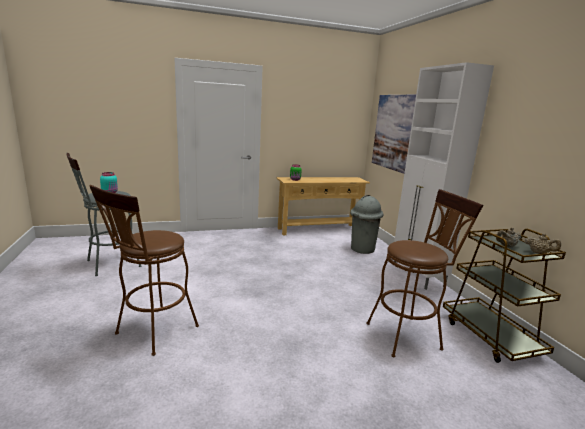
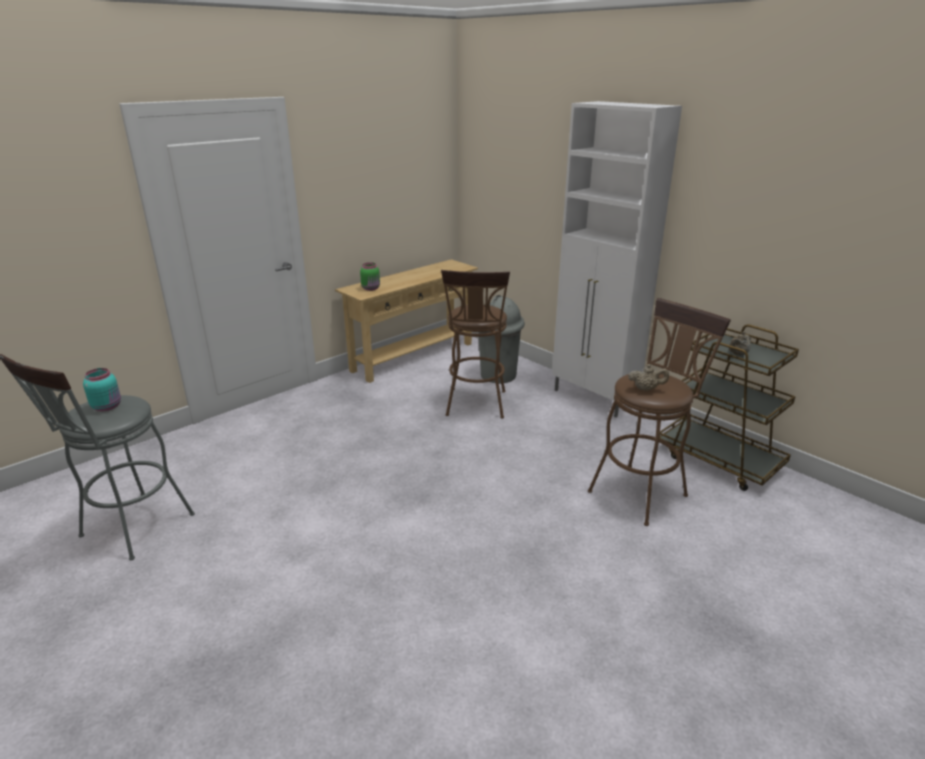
camera: 25 degrees left, 10 degrees up
brown stool [89,185,199,356] -> brown stool moved to [441,270,510,419]
picture [372,94,416,174] -> none
beige teapot [525,233,561,254] -> beige teapot moved to [628,364,669,390]

